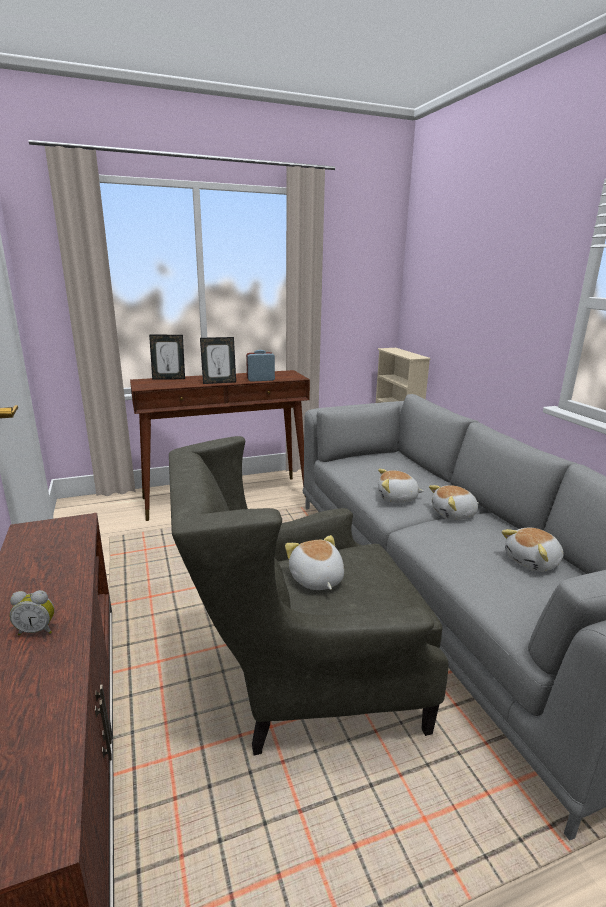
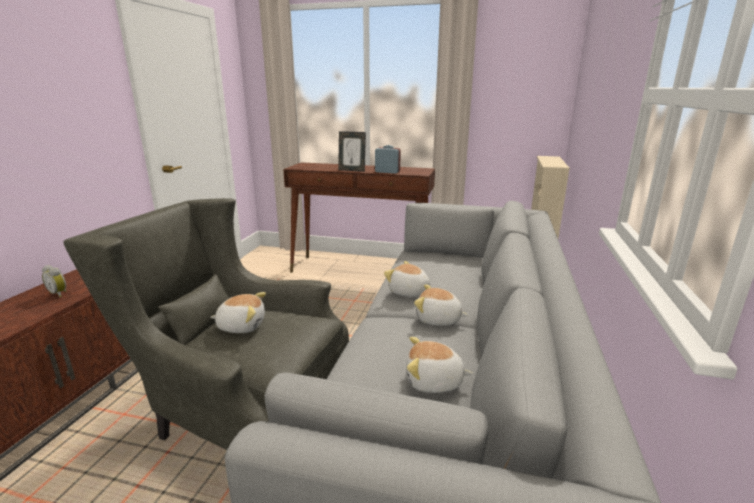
camera: 35 degrees right, 0 degrees up
picture frame [149,335,185,379] -> none
plush toy [285,535,344,590] -> plush toy turned 75 degrees clockwise [210,292,266,333]

